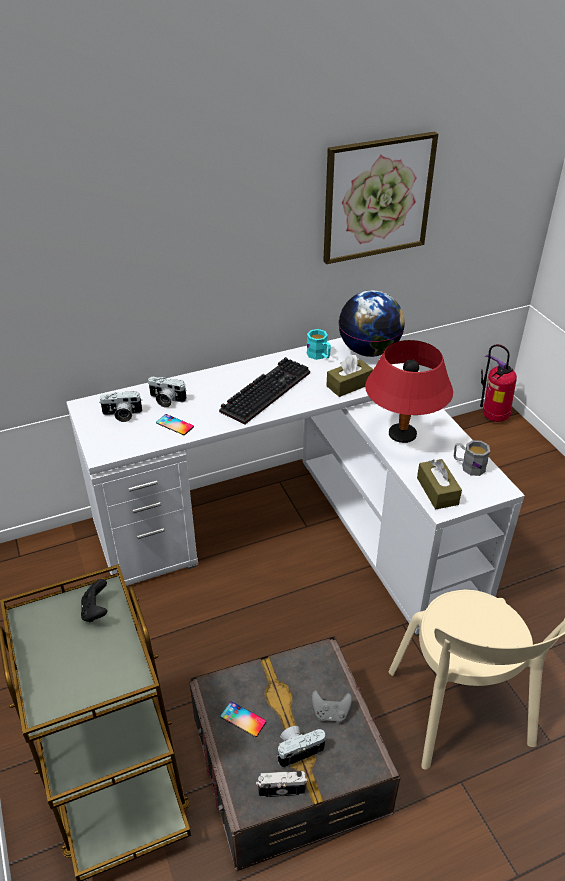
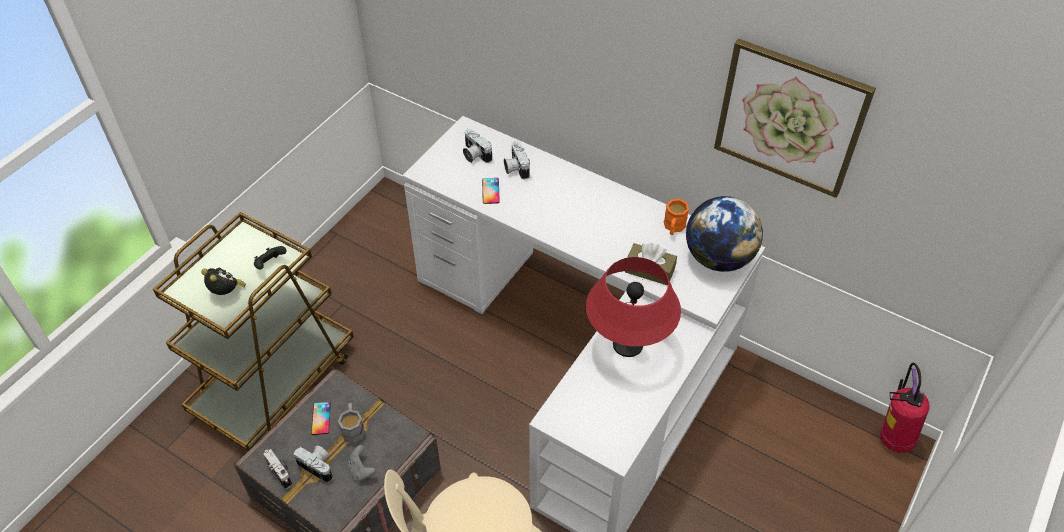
camera: 55 degrees right, 10 degrees up
keyboard [219,357,310,425] -> none
turquoise mug [307,329,331,360] -> orange mug [664,199,689,235]
brown tissue box [417,459,462,509] -> none
grey mug [454,440,490,476] -> grey mug moved to [338,403,365,444]
none -> alarm clock [201,267,246,295]

